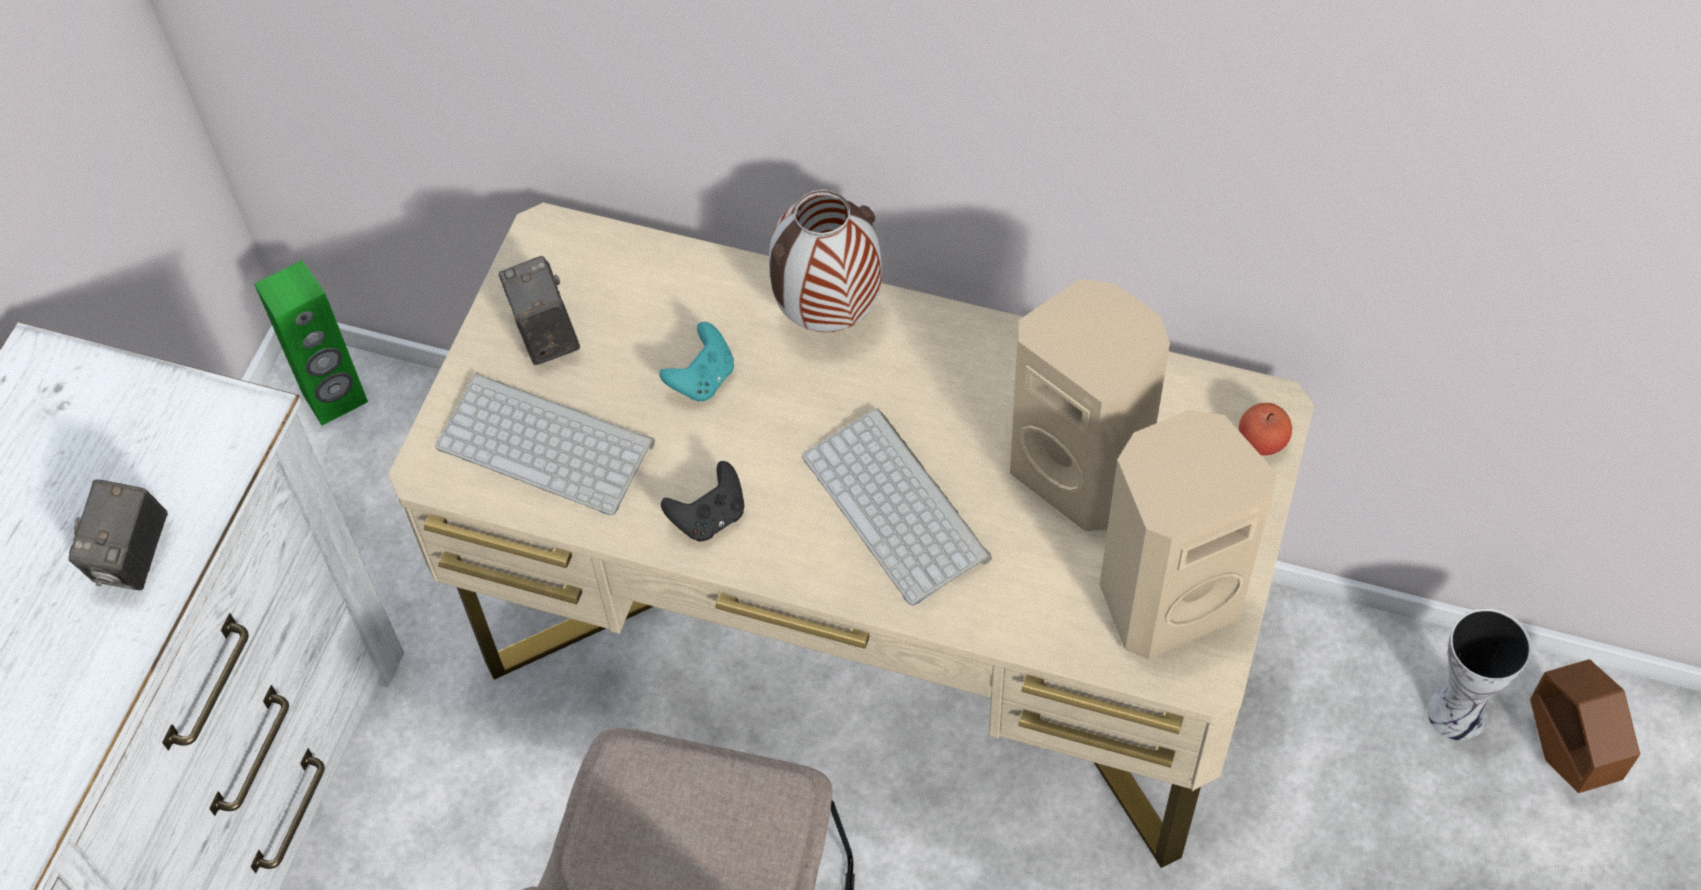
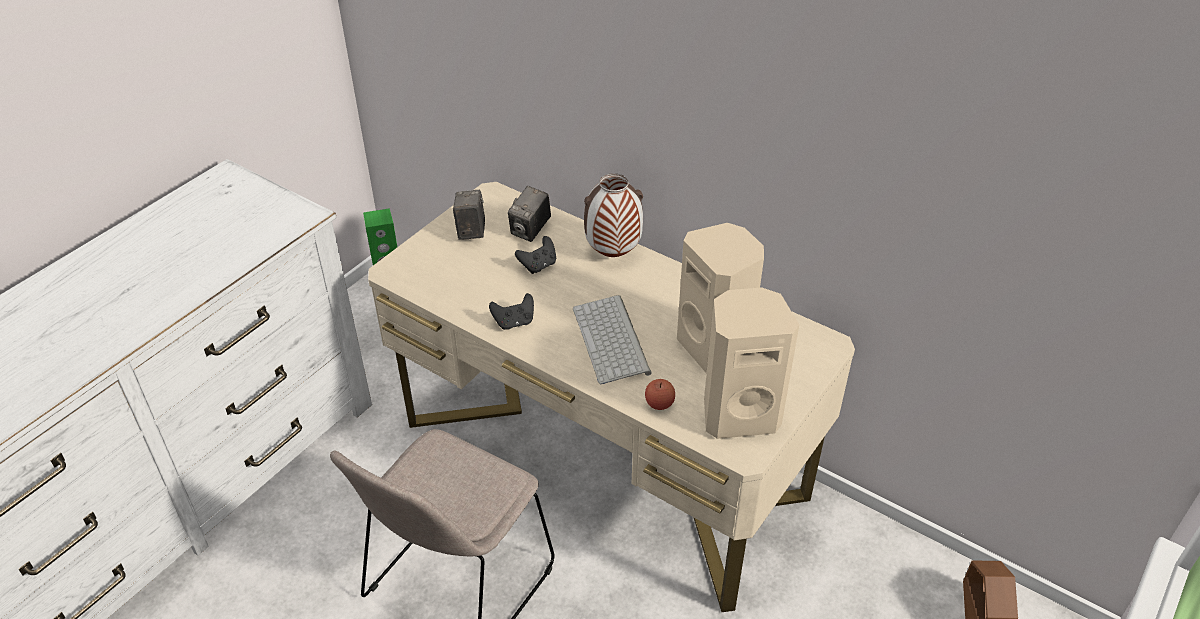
camera: 15 degrees right, 15 degrees down
camera [69,480,168,590] -> camera moved to [508,186,551,242]
keyboard [435,373,655,515] -> none
turquoise game controller [659,322,734,401] -> black game controller [515,236,556,274]
apple [1239,403,1292,455] -> apple moved to [645,379,675,410]
vase [1427,608,1532,741] -> none

